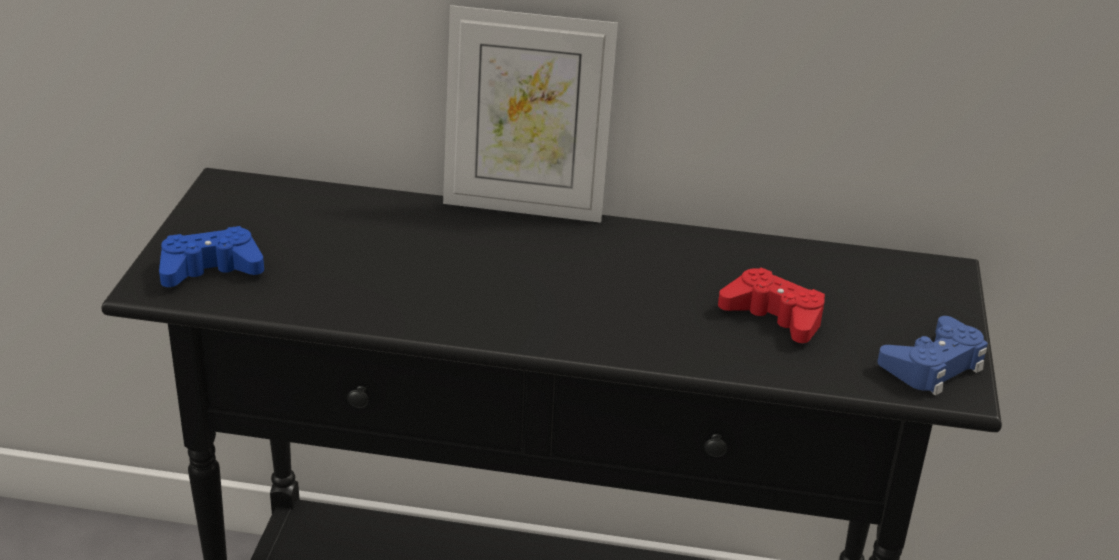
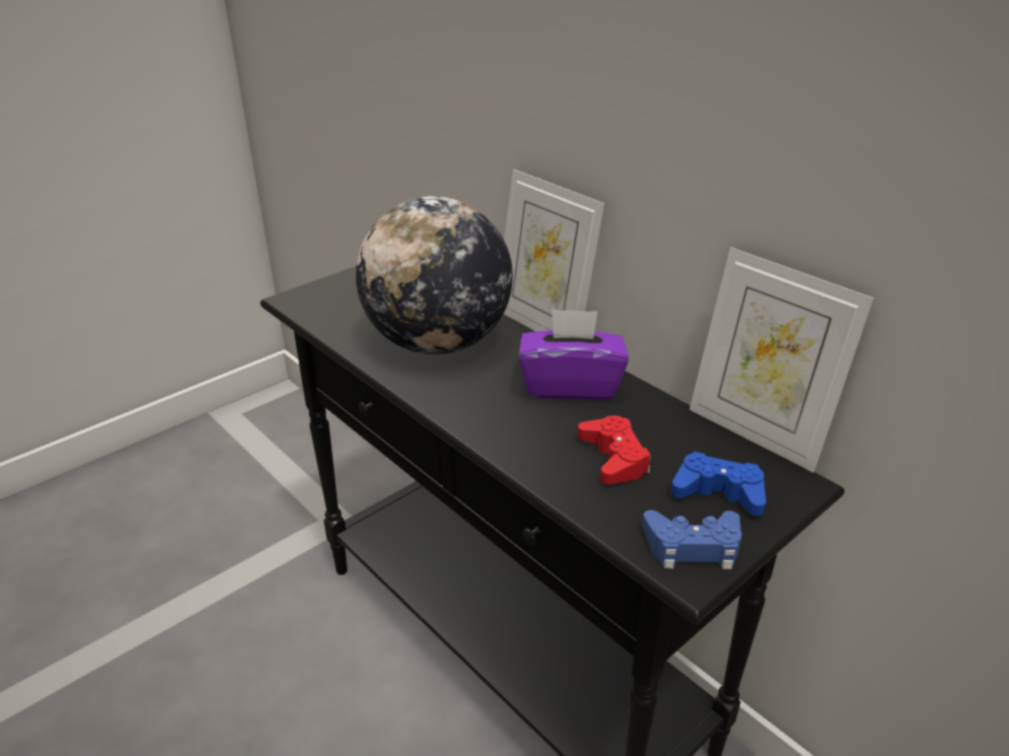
camera: 40 degrees right, 0 degrees up
blue game controller [159,226,264,287] -> blue game controller moved to [671,451,766,516]
none -> globe [356,196,513,355]
none -> purple tissue box [519,309,629,400]
none -> picture frame [689,247,874,473]

